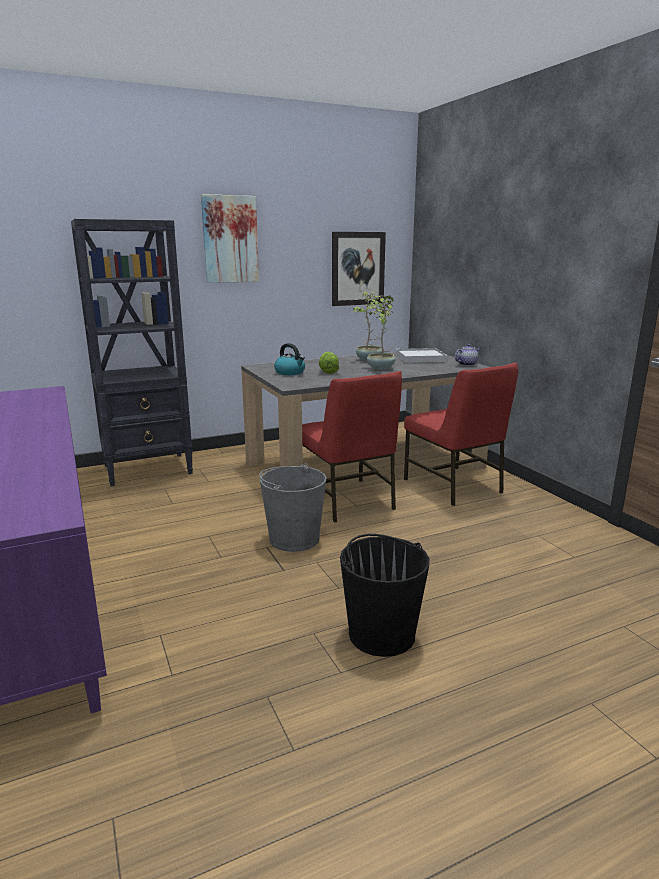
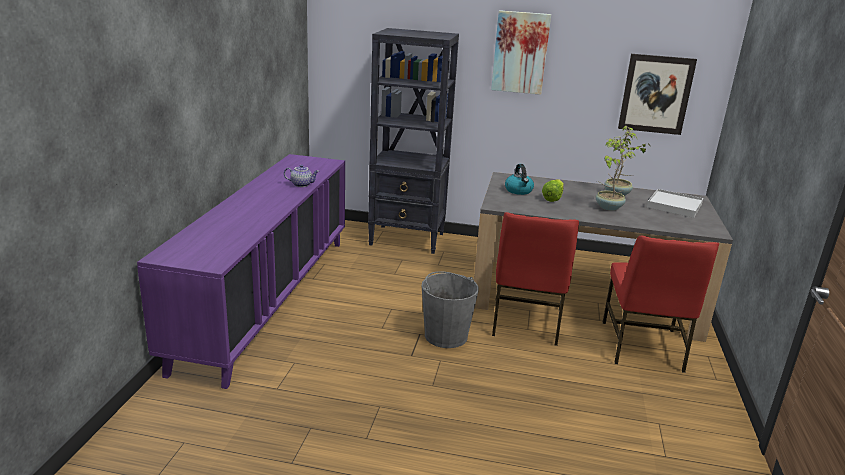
camera: 35 degrees right, 5 degrees up
black bucket [340,534,429,657] -> none
teapot [455,344,480,366] -> teapot moved to [284,165,319,187]

